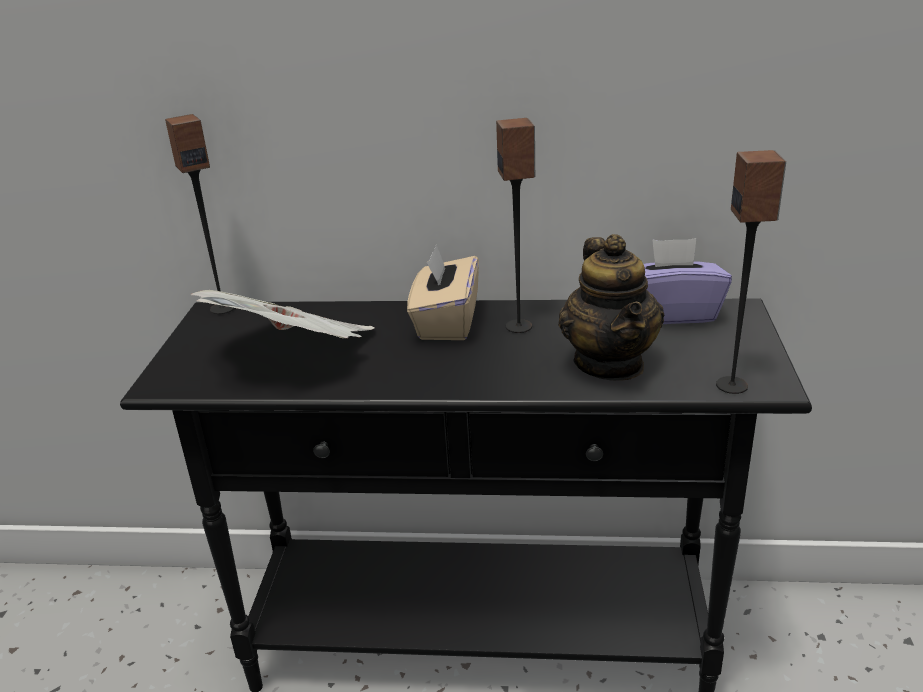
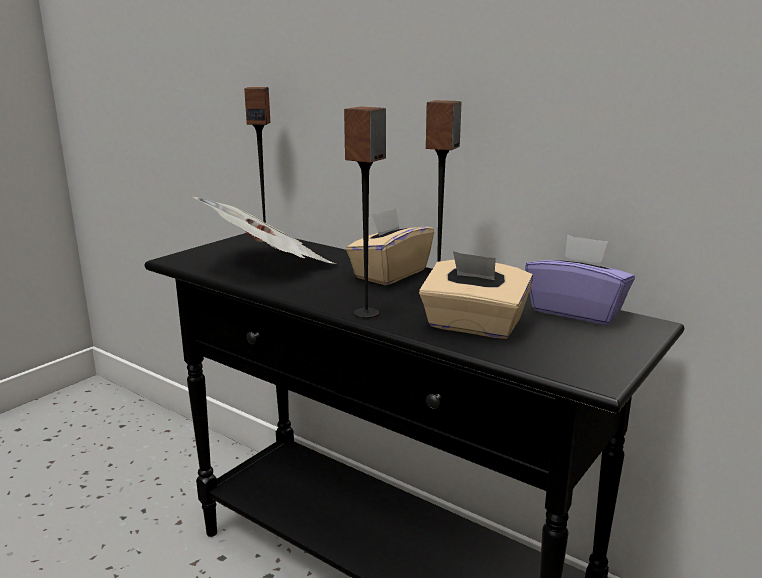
camera: 30 degrees right, 10 degrees down
teapot [558,234,665,381] -> beige tissue box [419,251,533,339]
speaker [716,150,786,394] -> speaker moved to [344,107,386,318]

